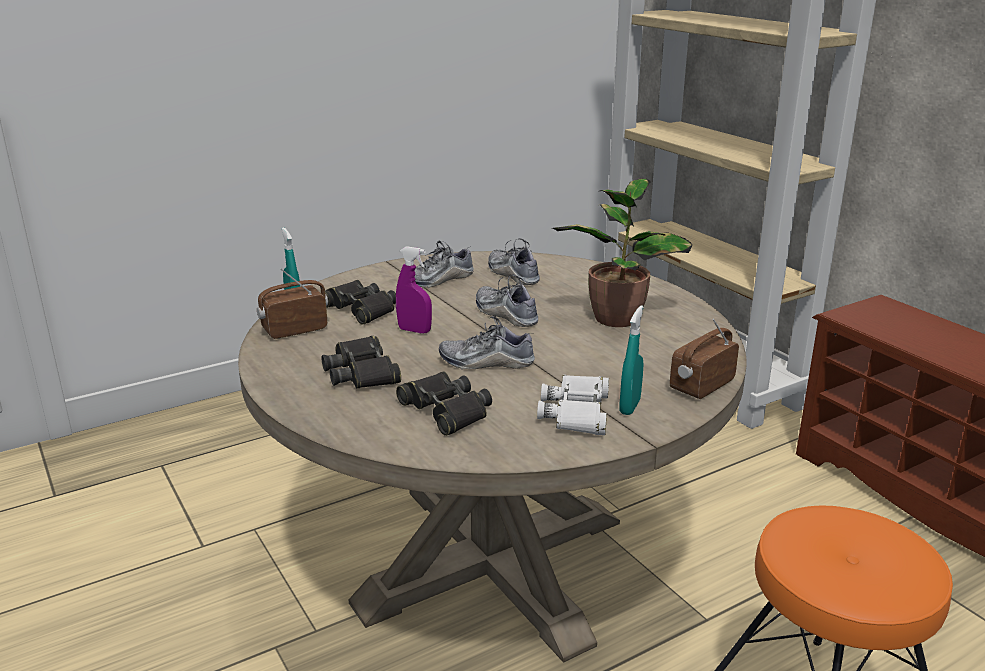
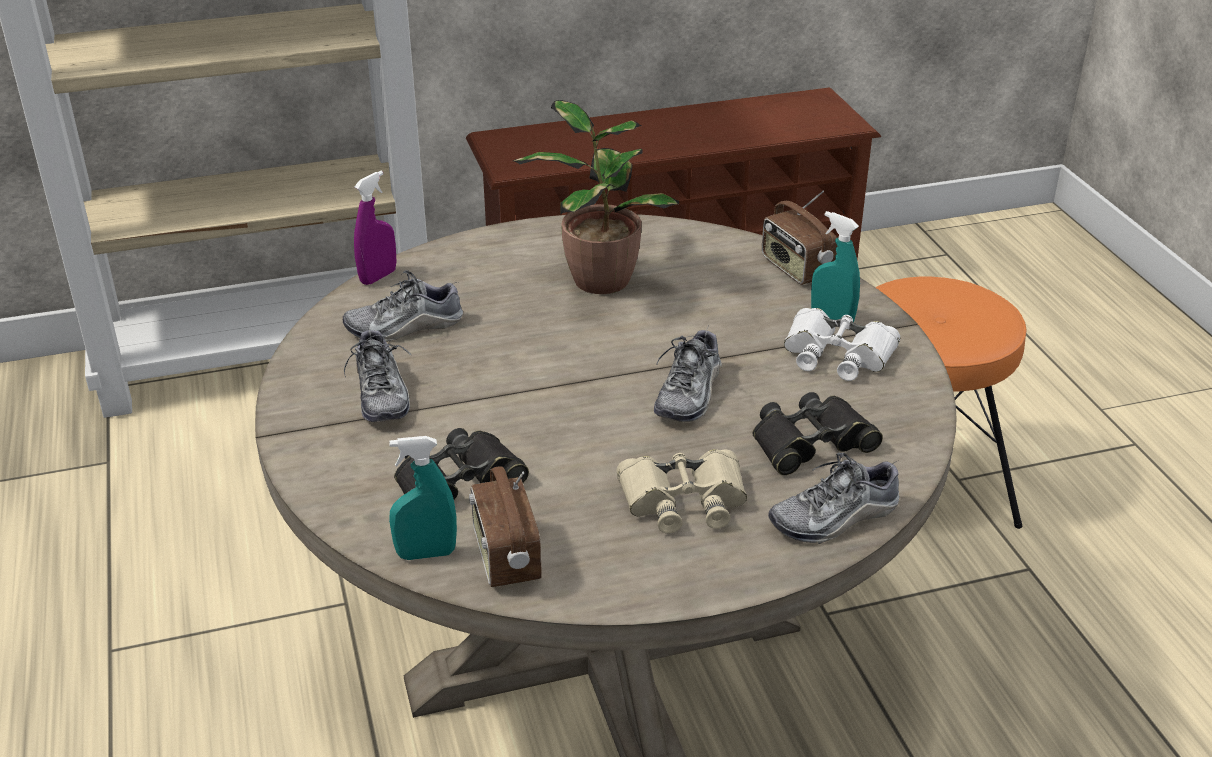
camera: 75 degrees left, 10 degrees up
black binoculars [321,336,401,388] -> beige binoculars [617,449,747,534]
purple spray bottle [396,246,432,333] -> purple spray bottle moved to [354,171,397,285]
shoe [476,275,538,327] -> shoe moved to [768,453,899,544]

